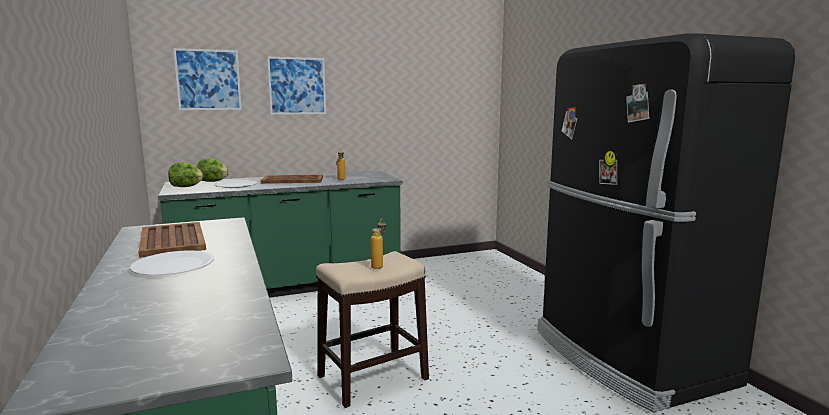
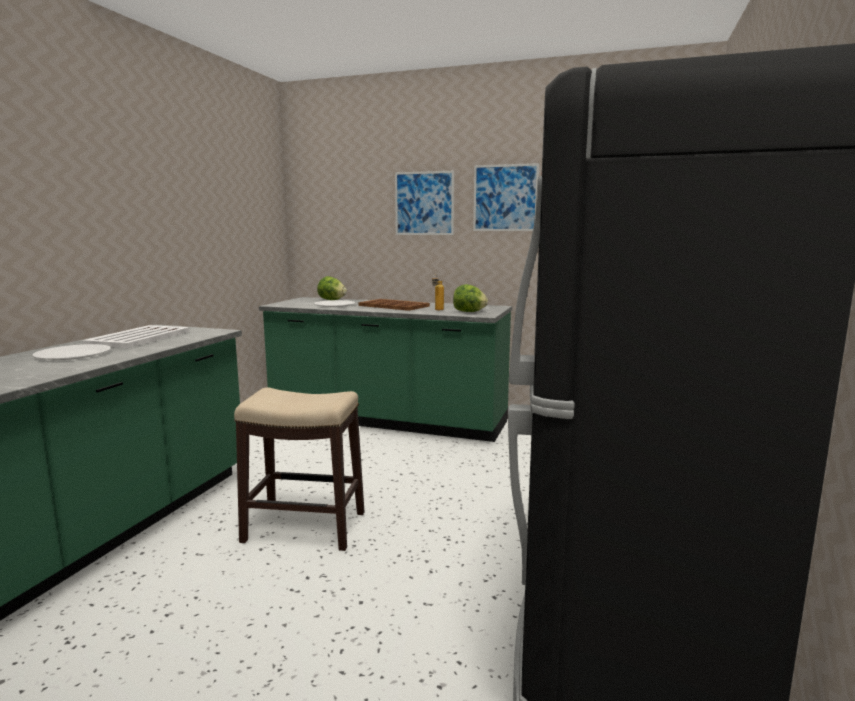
camera: 40 degrees right, 0 degrees up
brown tray [139,222,206,258] -> white tray [82,325,190,348]
lettuce [168,162,203,187] -> lettuce moved to [453,284,488,312]
picture [173,48,242,110] -> picture moved to [473,163,539,231]
bottle [371,218,386,269] -> none

